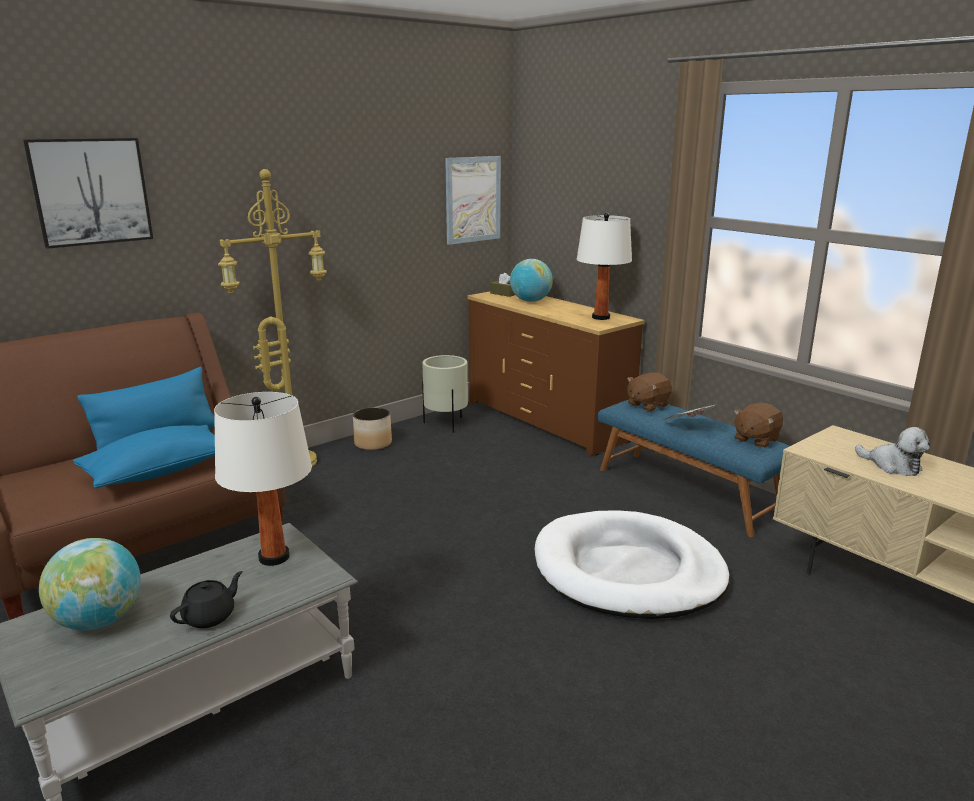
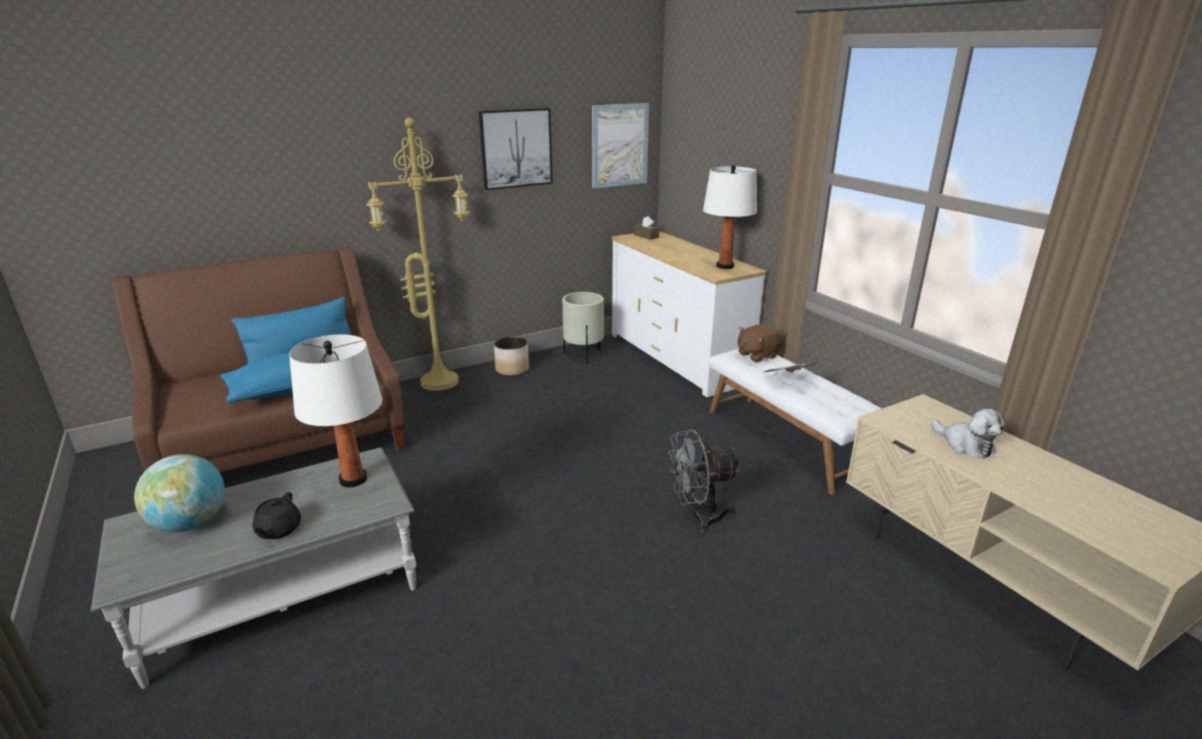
camera: 10 degrees right, 5 degrees up
picture [23,138,153,249] -> picture moved to [479,108,553,190]
black teapot [170,571,243,628] -> black teapot turned 135 degrees clockwise [252,492,301,539]
brown dresser [467,291,644,456] -> white dresser [612,231,767,397]
globe [510,259,553,302] -> none
white dog bed [535,510,729,619] -> grey fan [668,429,740,533]
blue bench [598,400,789,537] -> white bench [708,349,882,495]
brown plush toy [734,403,783,448] -> none

